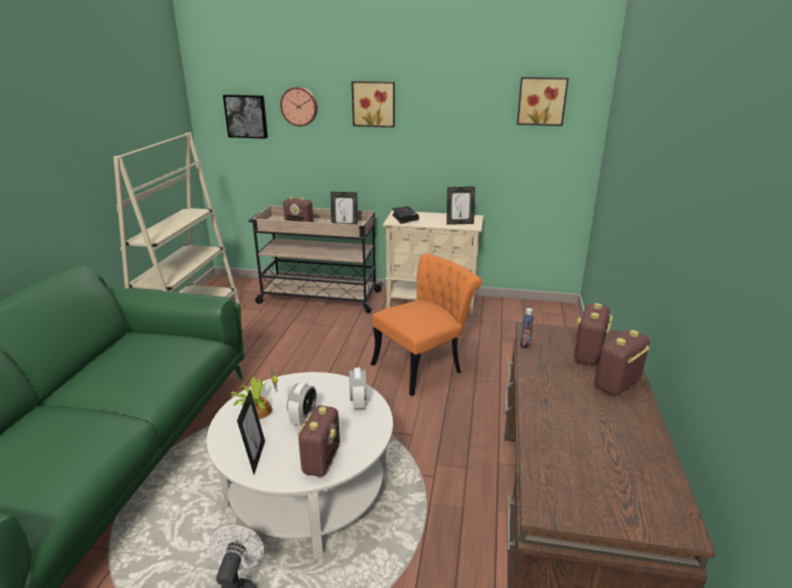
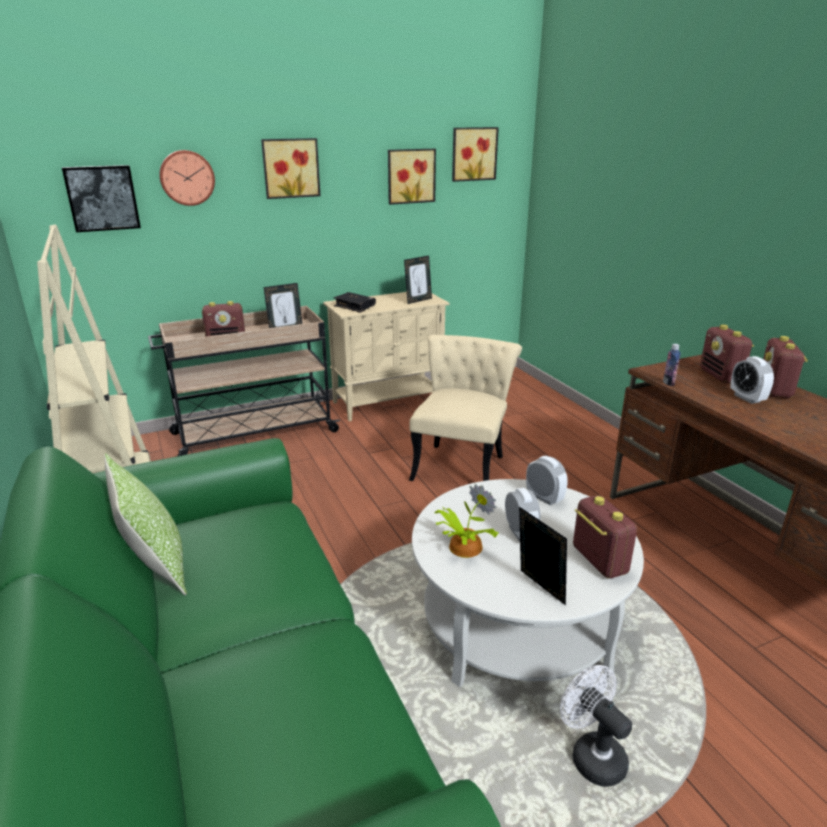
camera: 35 degrees left, 0 degrees up
orange chair [371,253,482,396] -> beige chair [409,335,522,481]
none -> pillow [104,453,187,595]
none -> picture [388,149,436,205]
none -> alarm clock [730,356,774,404]

